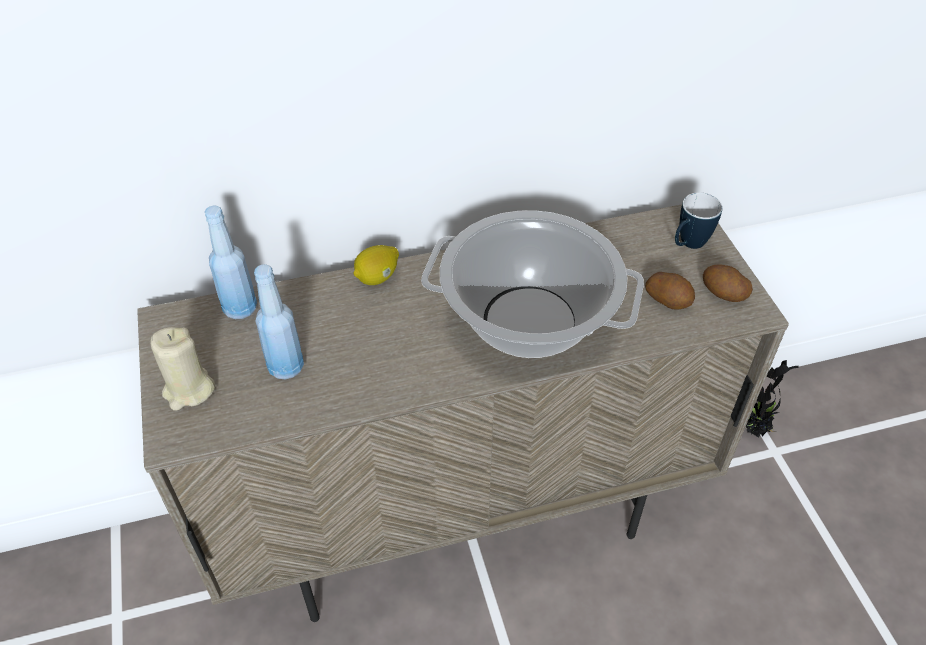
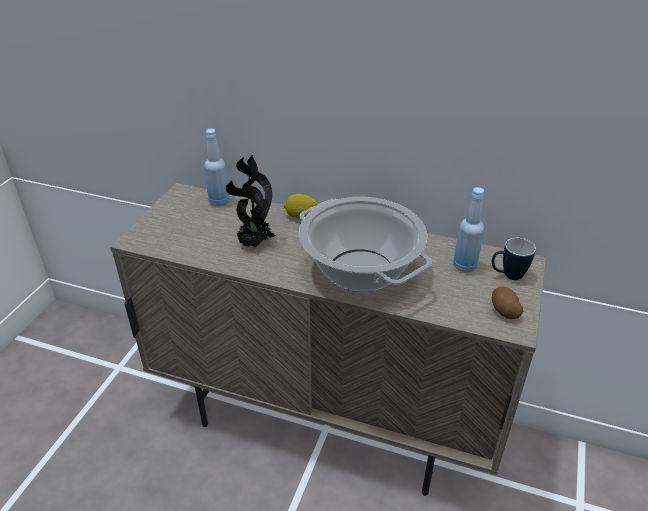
camera: 35 degrees right, 10 degrees down
beige candle [151,327,215,411] -> none
blue bottle [254,264,304,380] -> blue bottle moved to [453,187,485,273]
potato [645,272,695,310] -> none
potted plant [746,360,799,438] -> potted plant moved to [226,155,276,248]

